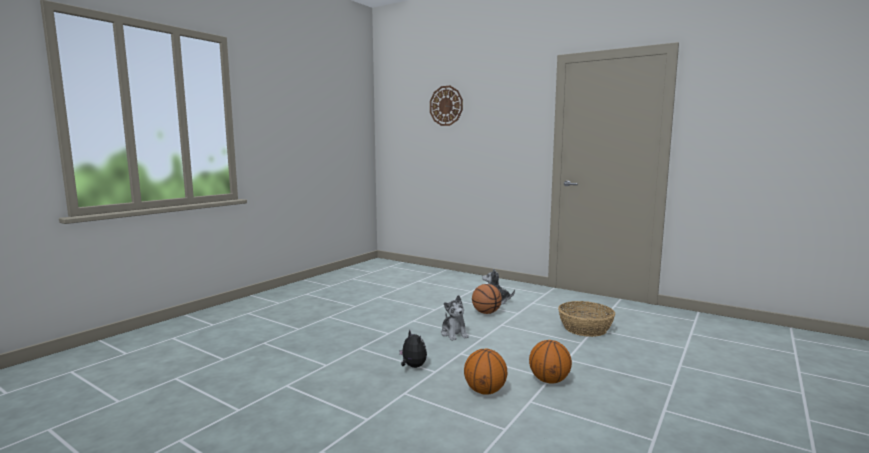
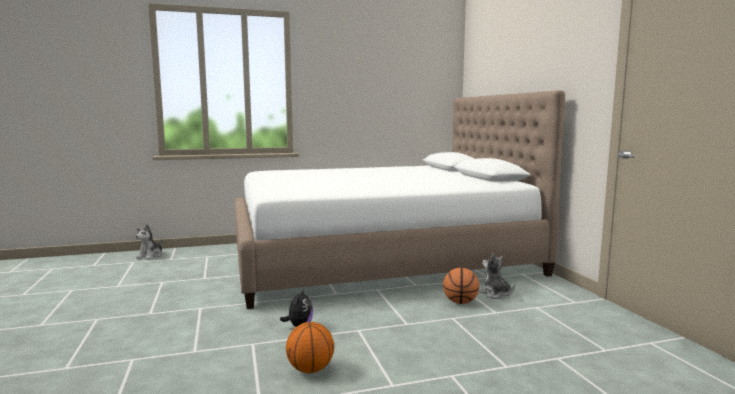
camera: 40 degrees right, 0 degrees up
wall clock [430,86,463,126] -> none
plush toy [441,295,469,341] -> plush toy moved to [136,224,163,259]
basketball [529,340,572,384] -> none
basket [558,301,615,337] -> none
none -> white bed [235,90,565,309]

